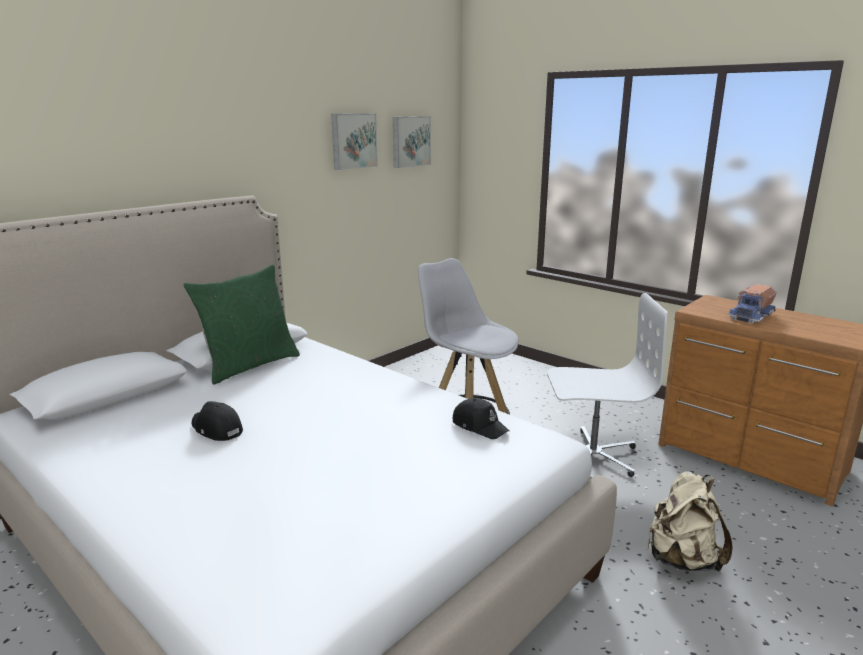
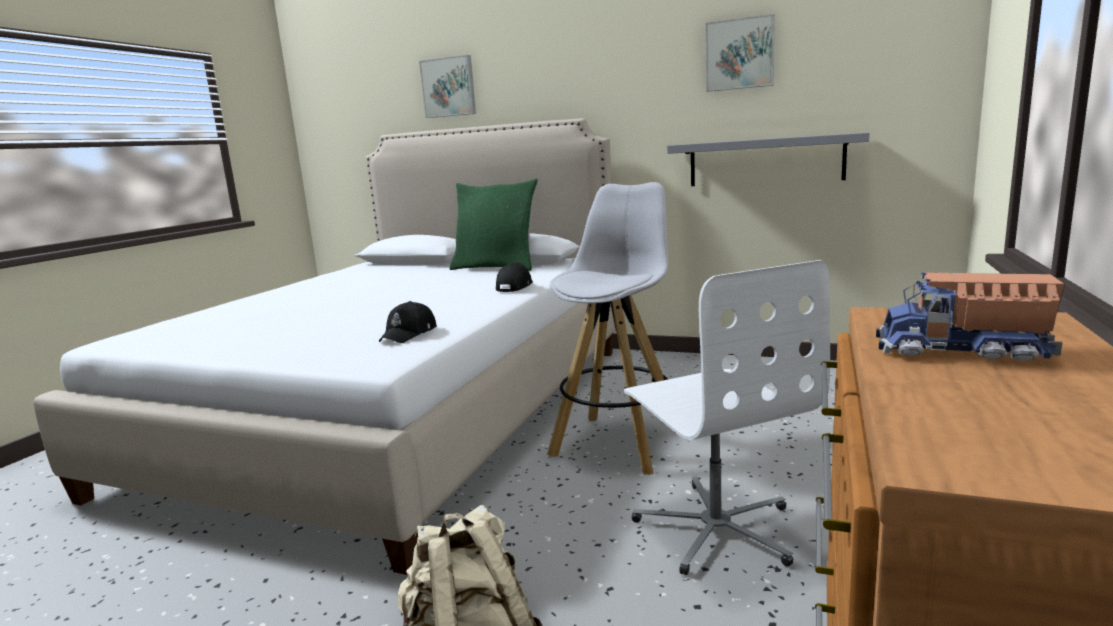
camera: 70 degrees right, 5 degrees down
black cap [192,401,243,441] -> black cap moved to [496,262,533,292]
picture [393,116,431,168] -> picture moved to [419,55,476,118]
none -> grey shelf [667,132,870,186]

